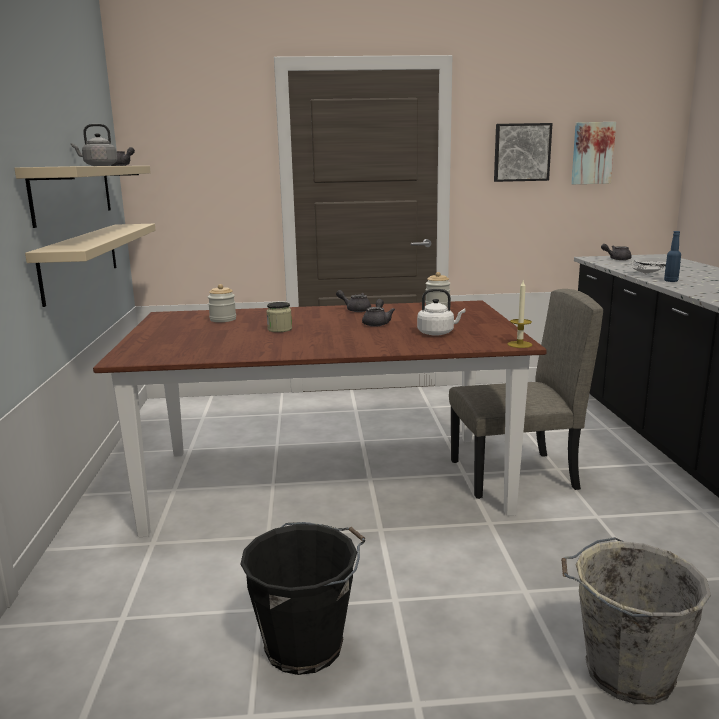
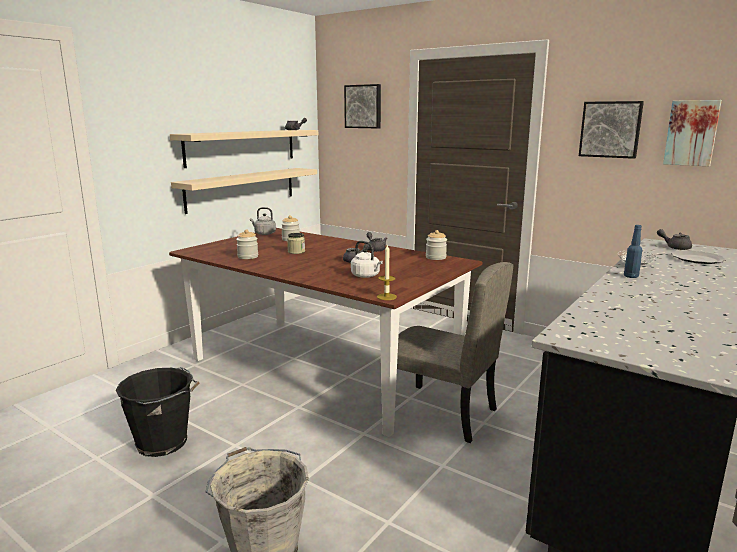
camera: 40 degrees right, 0 degrees up
grey kettle [71,124,117,166] -> grey kettle moved to [250,207,276,235]
none -> jar [236,229,258,259]
none -> picture [344,84,381,128]

